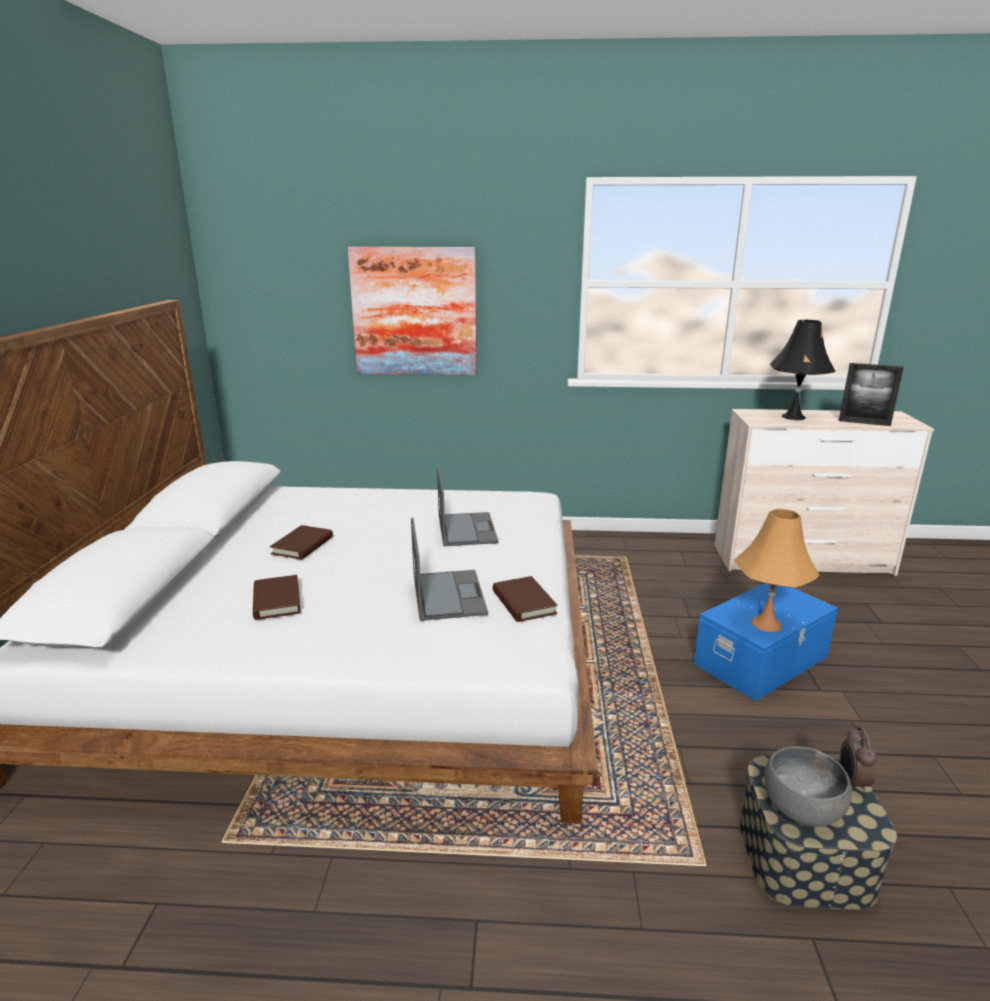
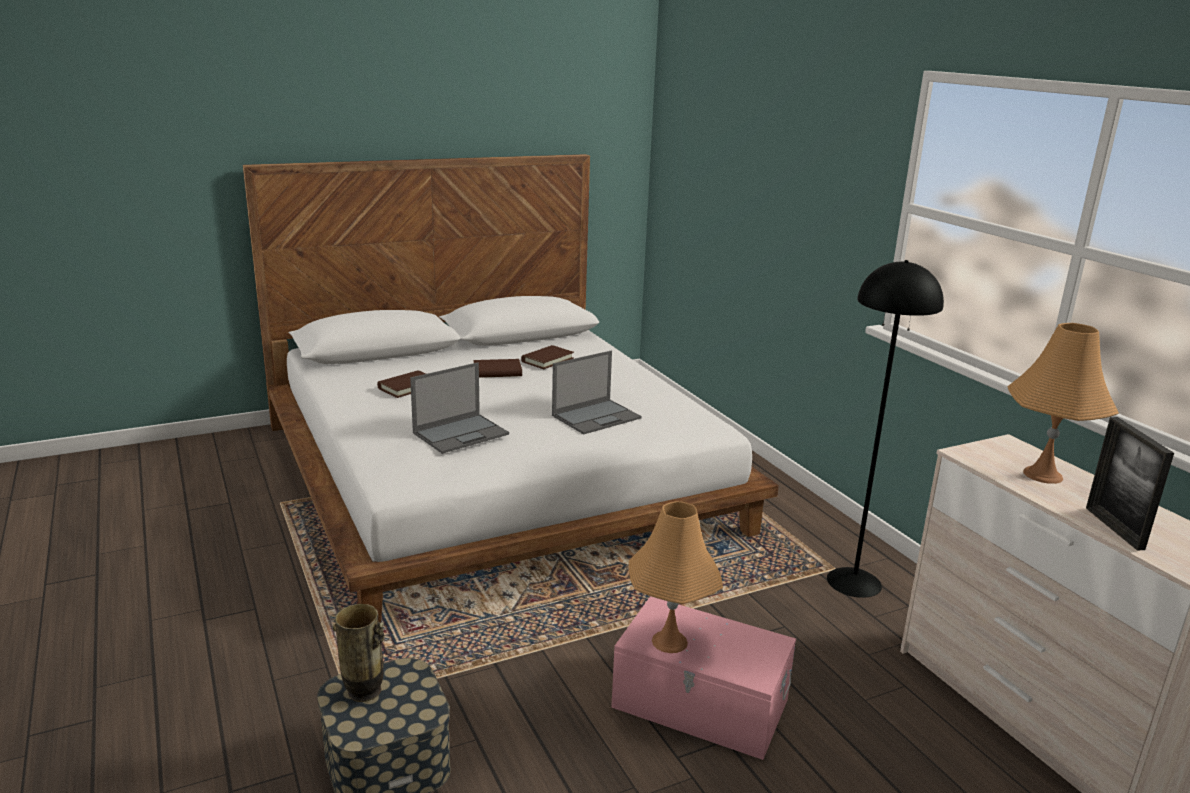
camera: 60 degrees right, 0 degrees up
picture [348,247,477,376] -> none
brown book [493,576,558,622] -> brown book moved to [521,345,574,369]
blue storage box [694,583,838,701] -> pink storage box [611,596,796,760]
grey bowl [764,746,852,827] -> vase [333,604,384,702]
black table lamp [770,320,835,420] -> orange table lamp [1007,323,1119,484]
alarm clock [840,726,877,791] -> none
none -> black floor lamp [827,260,944,598]

